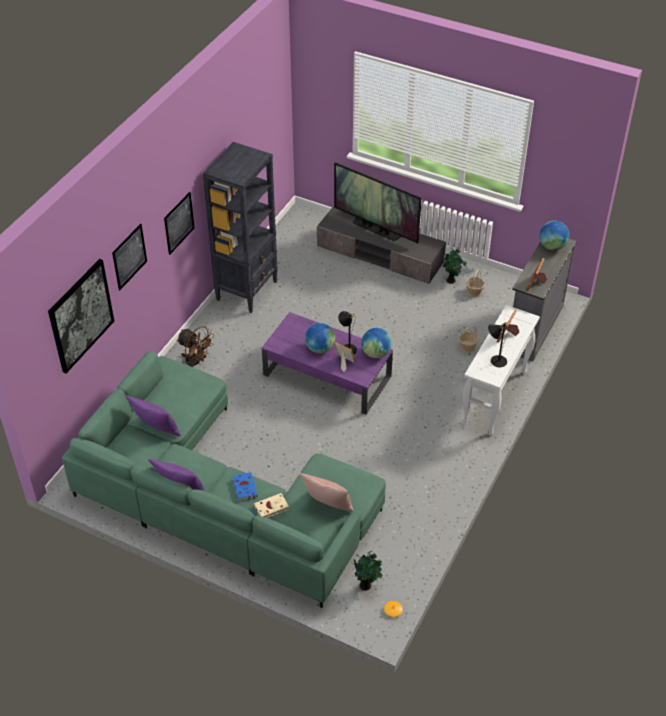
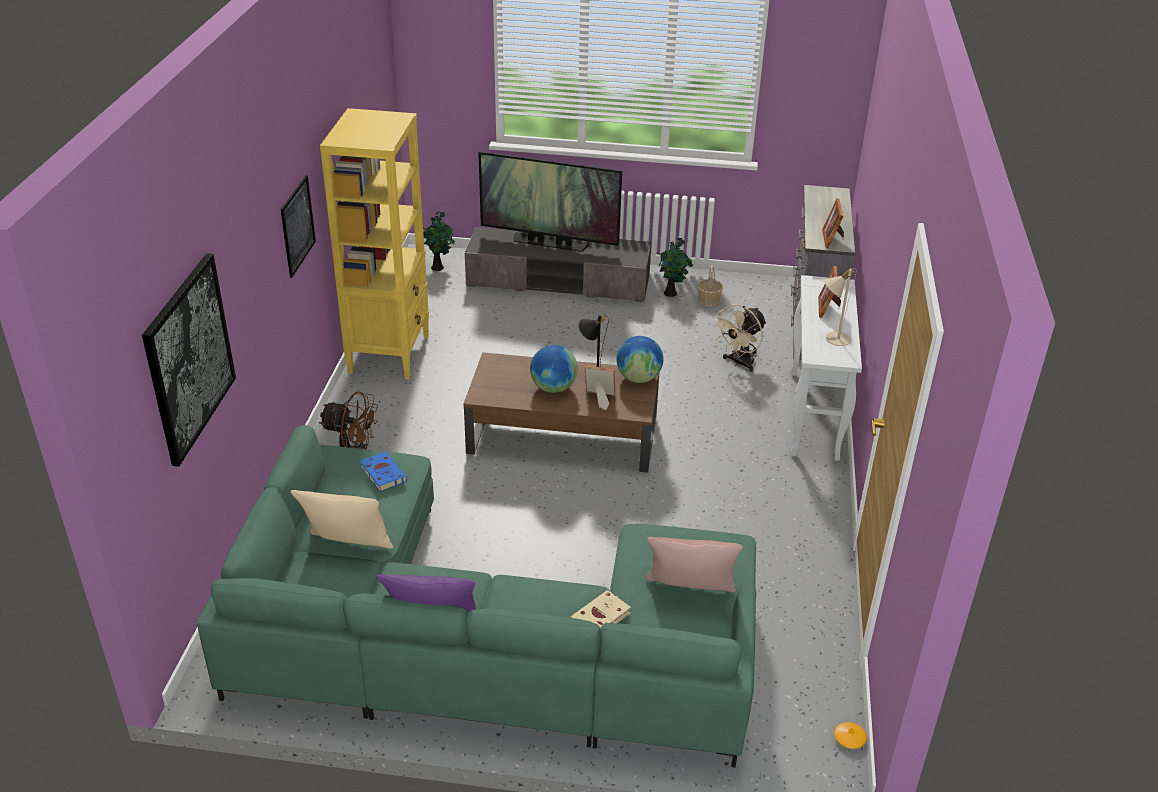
camera: 20 degrees left, 10 degrees down
picture [112,224,147,290] -> none
purple pillow [125,396,181,436] -> beige pillow [290,490,393,549]
black bookcase [203,142,278,313] -> yellow bookcase [320,108,429,380]
blue book [233,472,257,501] -> blue book moved to [360,452,407,492]
purple coffee table [262,312,393,415] -> brown coffee table [464,352,660,473]
potted plant [350,551,383,591] -> potted plant moved to [423,211,455,271]
basket [459,326,478,353] -> beige fan [713,304,767,372]
black table lamp [488,322,510,367] -> beige table lamp [823,268,856,346]
globe [539,221,569,250] -> none

